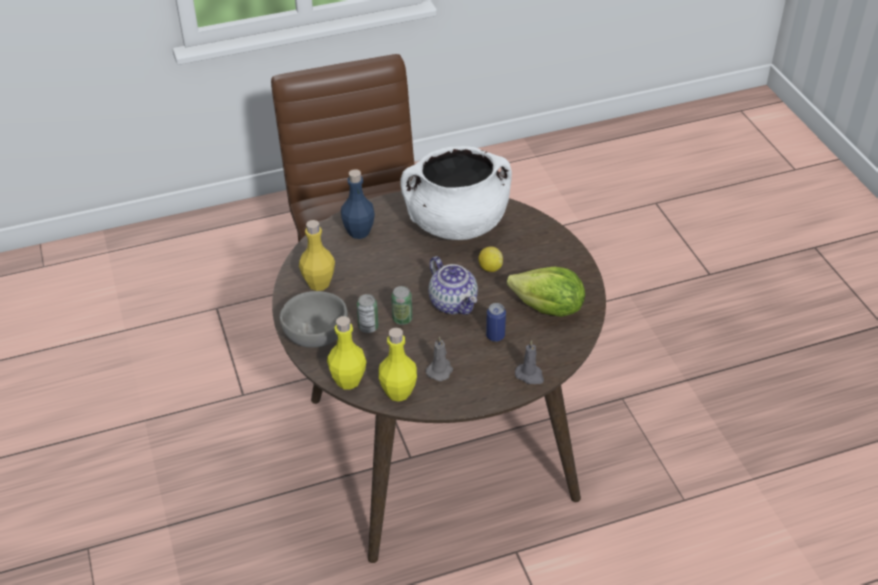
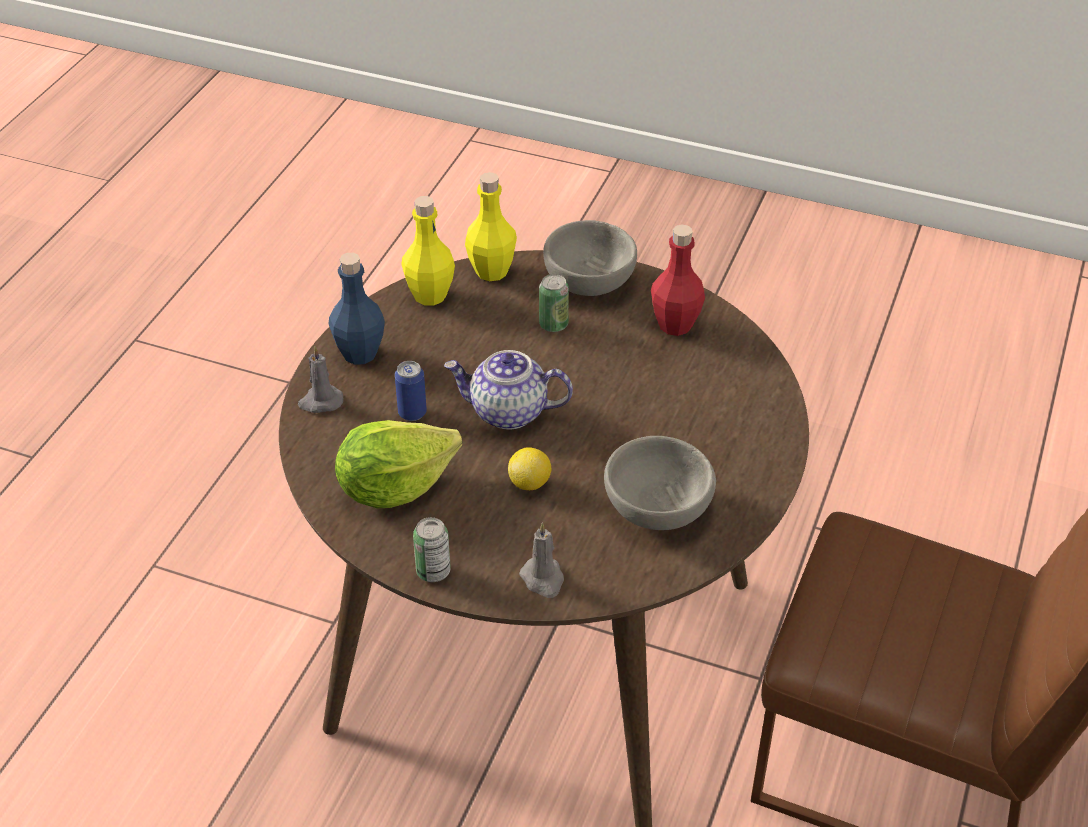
camera: 130 degrees right, 0 degrees up
yellow bottle [299,220,335,291] -> red bottle [651,225,705,336]
blue bottle [341,169,375,239] -> blue bottle moved to [329,253,385,365]
can [391,286,412,325] -> can moved to [413,517,451,582]
white cooking pot [400,146,512,240] -> grey bowl [604,436,716,530]
grey candle [426,336,453,381] -> grey candle moved to [519,522,564,598]

